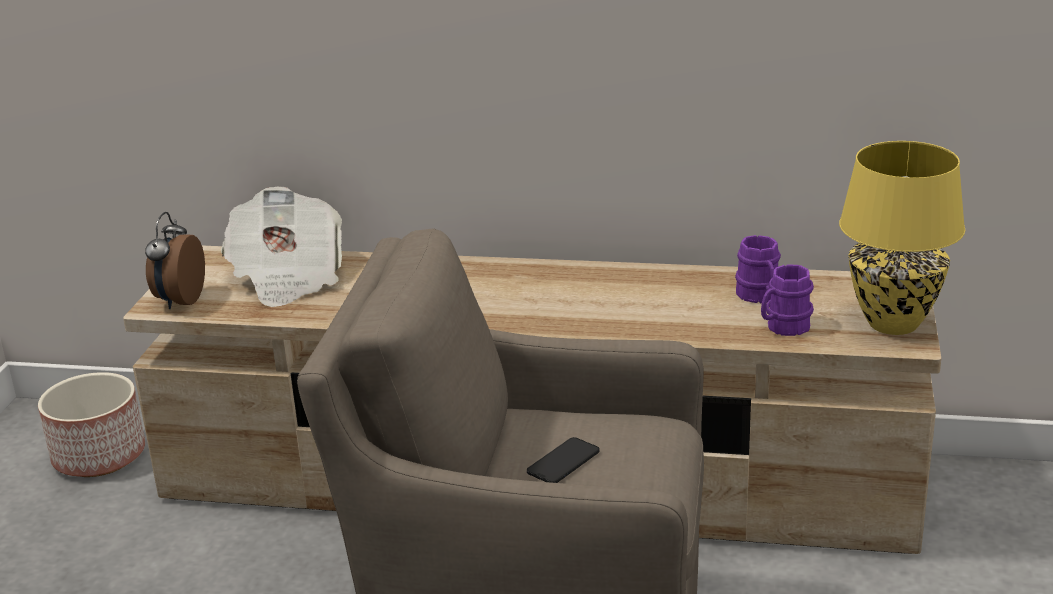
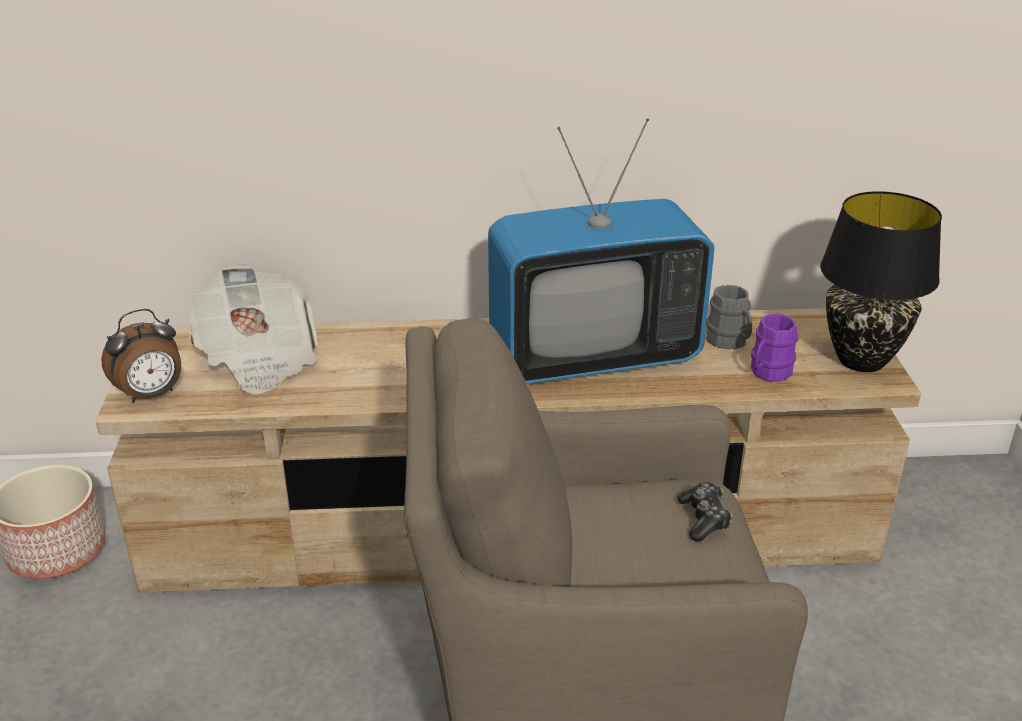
camera: 15 degrees left, 5 degrees up
alarm clock [145,212,205,309] -> alarm clock turned 120 degrees counterclockwise [101,308,181,403]
phone [527,437,600,483] -> none
purple mug [735,235,781,303] -> grey mug [706,285,752,349]
yellow table lamp [839,141,965,335] -> black table lamp [820,191,942,372]
none -> television [488,118,715,384]
none -> game controller [678,482,732,541]

